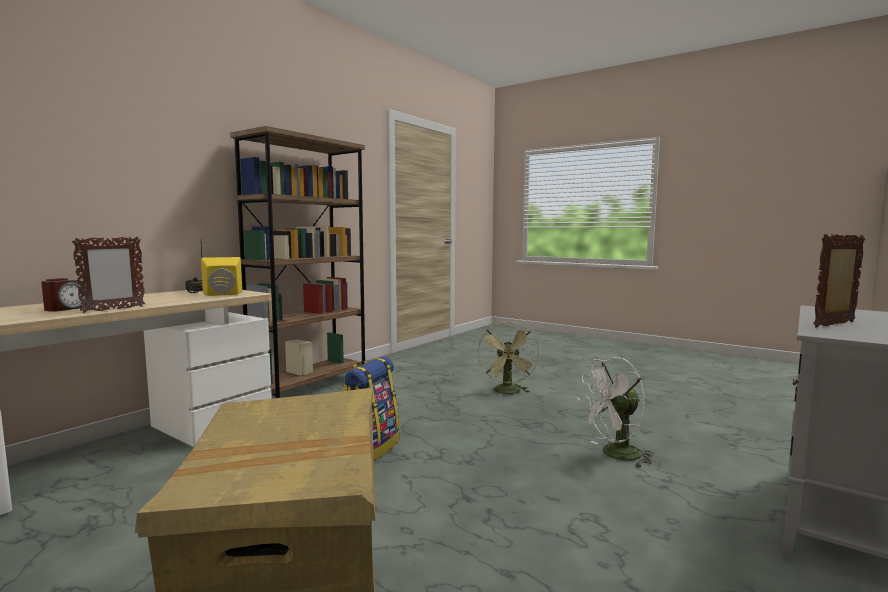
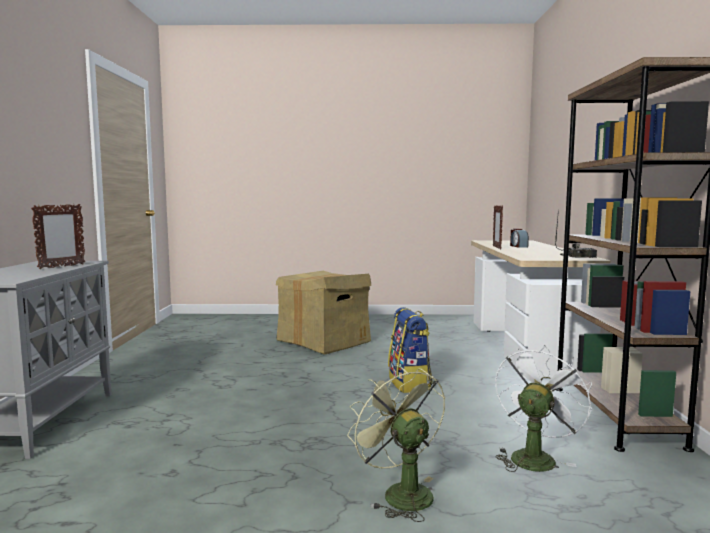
camera: 145 degrees right, 0 degrees up
yellow speaker [201,257,242,296] -> none
white fan [578,357,654,468] -> white fan moved to [495,345,592,472]

